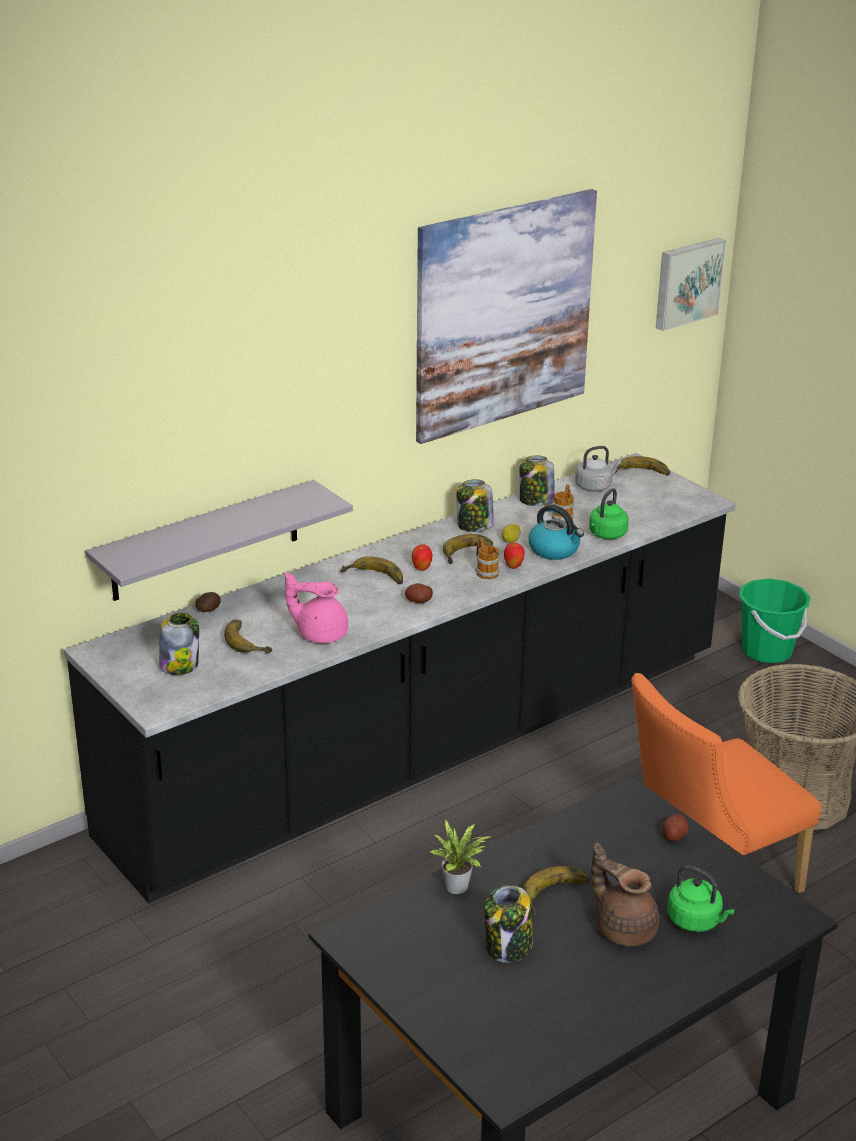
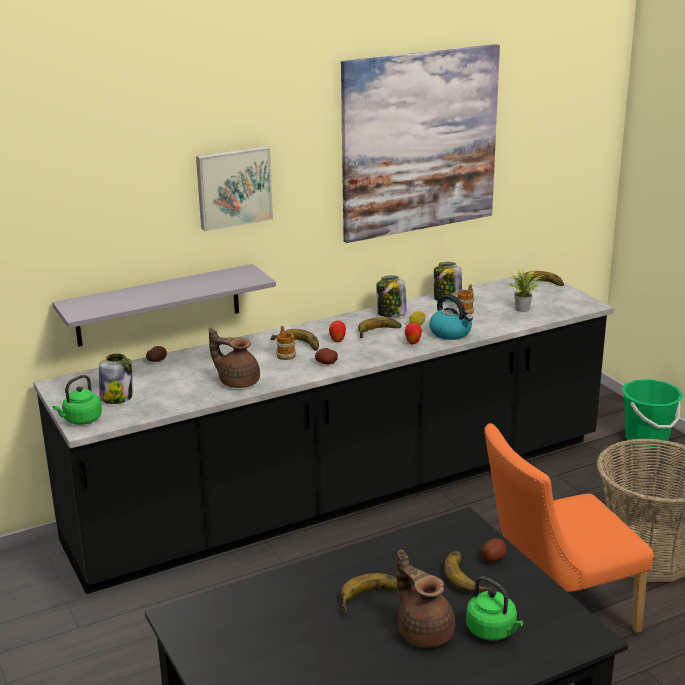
camera: 10 degrees right, 5 degrees down
banana [224,619,272,654] -> banana moved to [444,551,496,592]
pink teapot [285,572,348,643] -> brown teapot [209,328,260,388]
potted plant [430,820,492,894] -> potted plant moved to [508,268,544,312]
mug [476,538,500,579] -> mug moved to [276,326,296,360]
jar [484,885,533,963] -> none
grey kettle [575,446,622,492] -> none
green kettle [589,488,629,539] -> green kettle moved to [53,375,102,425]
picture [656,238,726,331] -> picture moved to [196,146,273,231]

